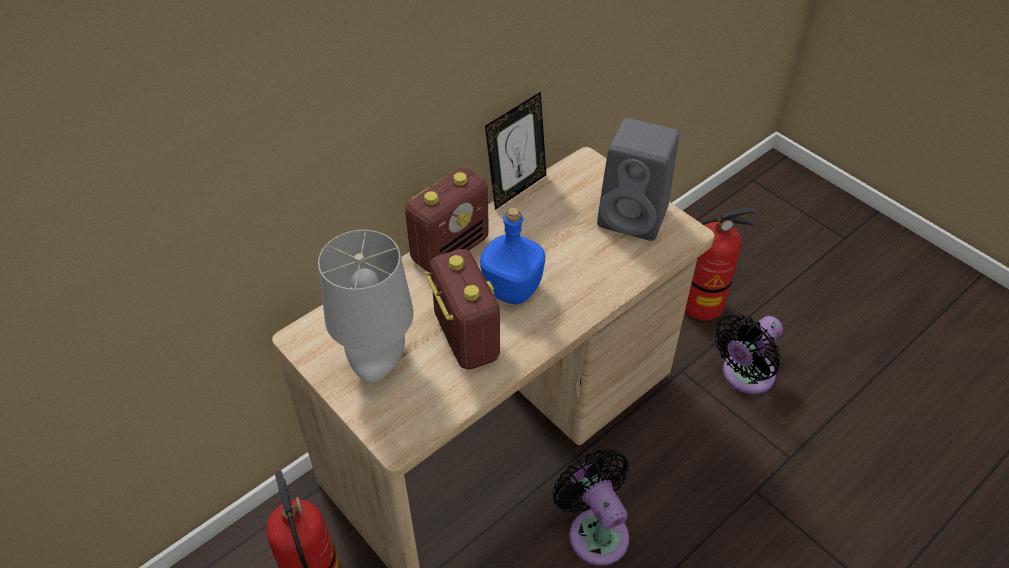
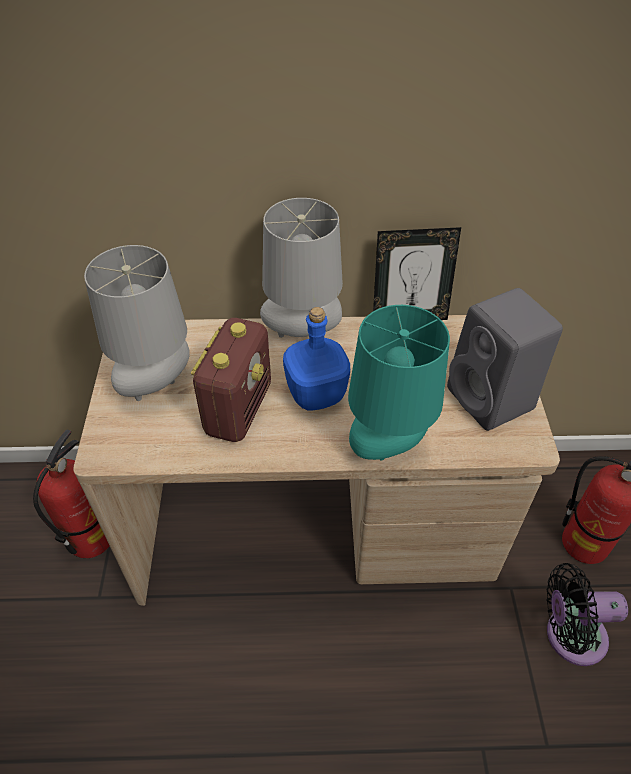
camera: 40 degrees right, 0 degrees up
radio [405,168,489,273] -> grey table lamp [260,198,343,338]
black fan [552,449,629,566] -> none
none -> turquoise table lamp [348,305,450,461]

